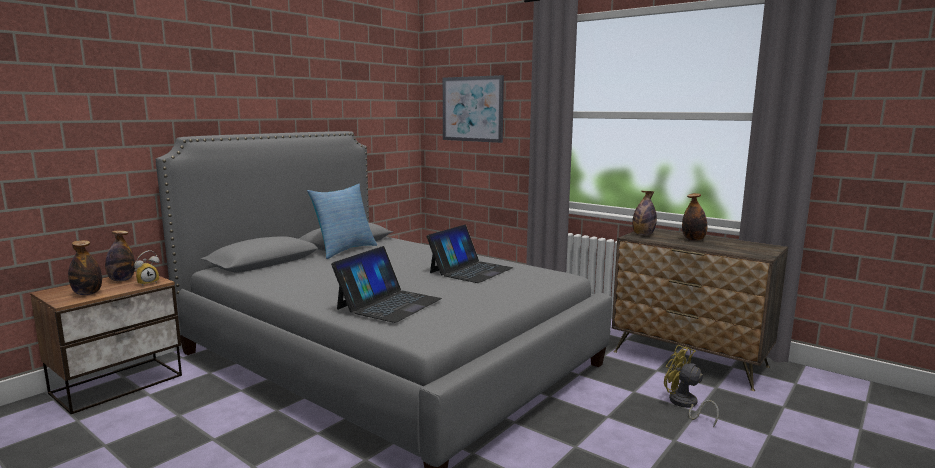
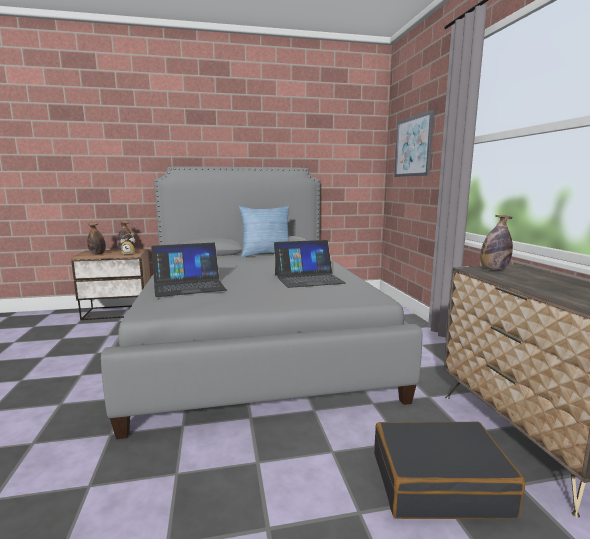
camera: 40 degrees right, 0 degrees up
yellow fan [664,345,719,427] -> black suitcase [374,421,525,519]
bottle [682,193,707,241] -> none

